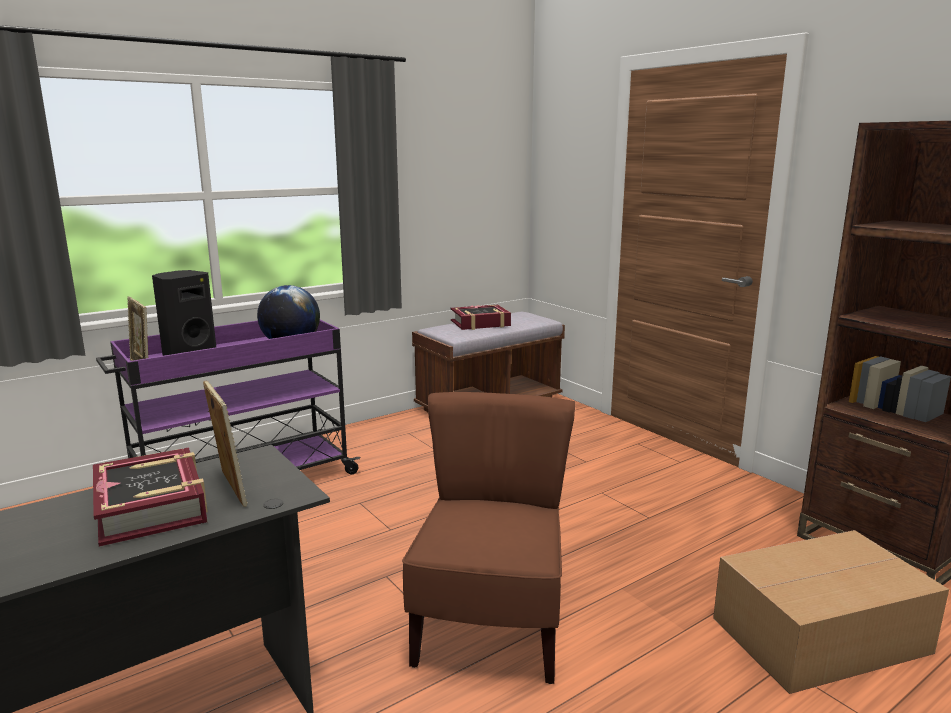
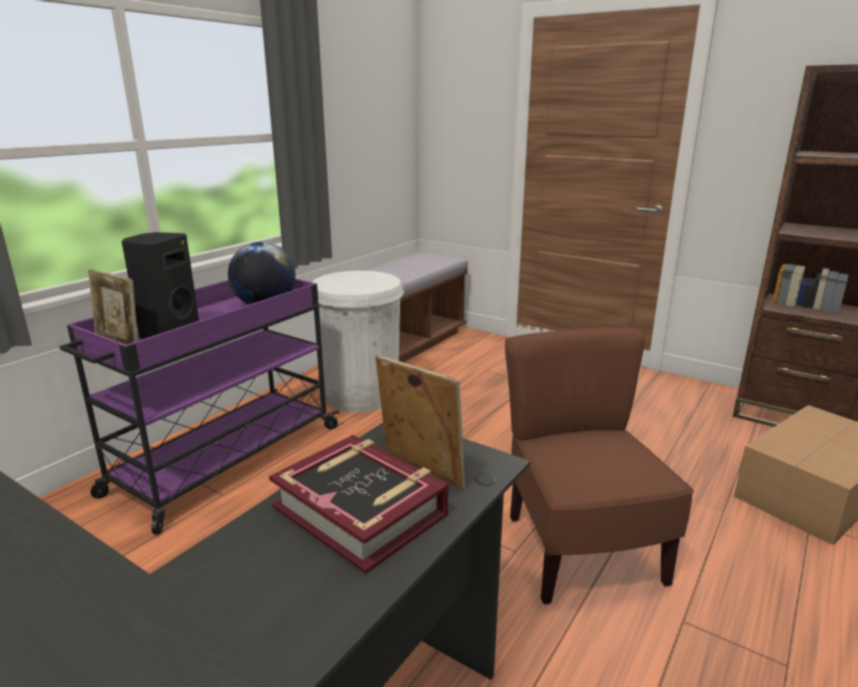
camera: 20 degrees left, 5 degrees up
book [451,305,511,330] -> none
none -> white trash can [313,271,404,413]

